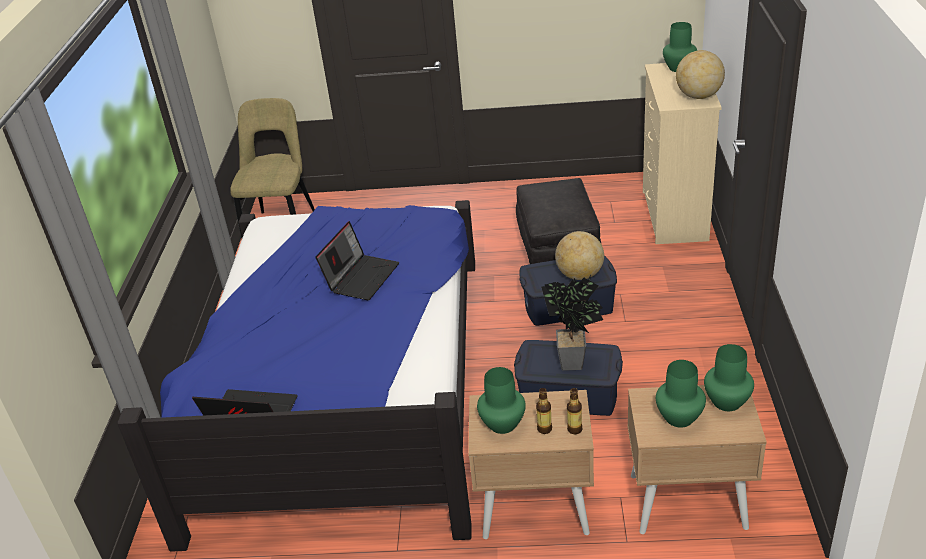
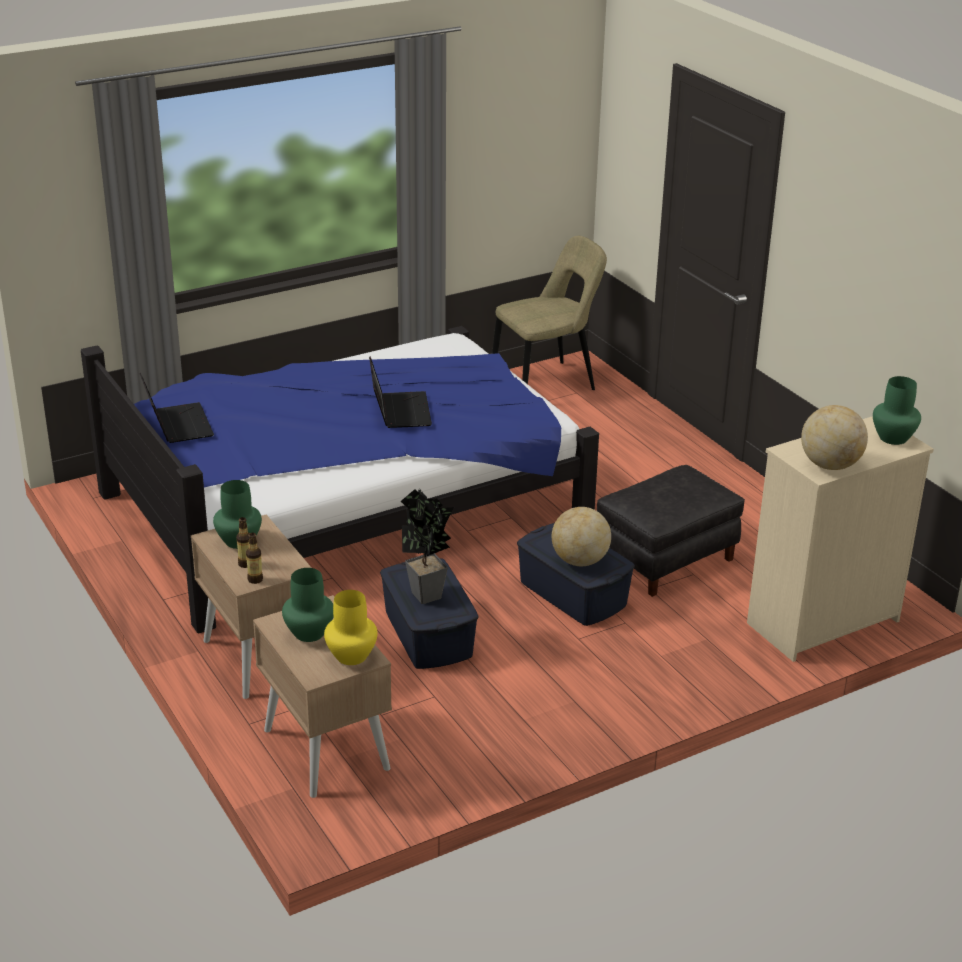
camera: 55 degrees right, 5 degrees down
laptop [315,221,399,300] -> laptop turned 90 degrees counterclockwise [369,356,432,428]
green vase [704,344,754,411] -> yellow vase [324,590,378,665]

